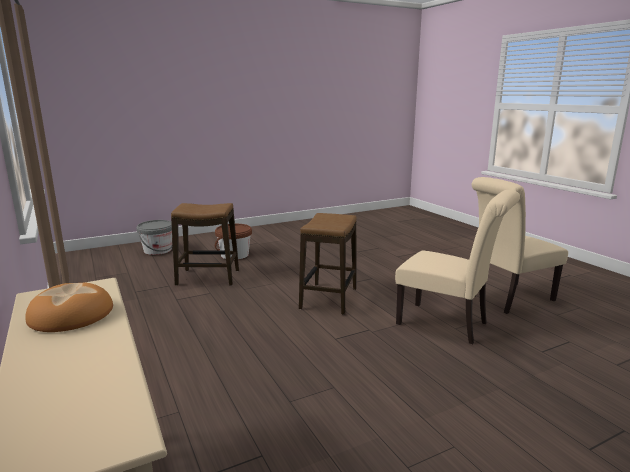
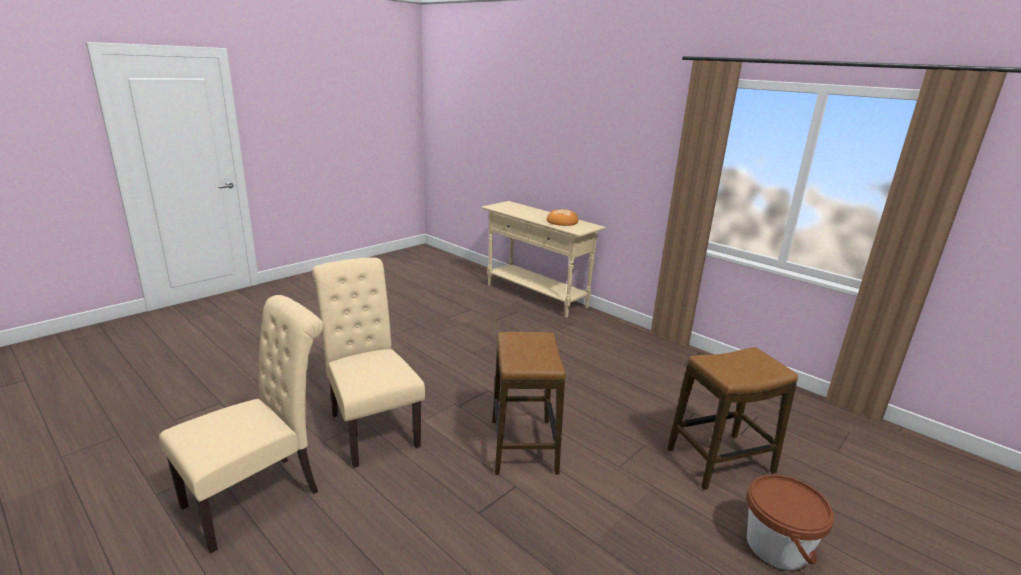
camera: 160 degrees right, 5 degrees up
grey bucket [136,220,173,255] -> none
beige chair [395,190,520,344] -> beige chair turned 45 degrees clockwise [312,258,425,468]

